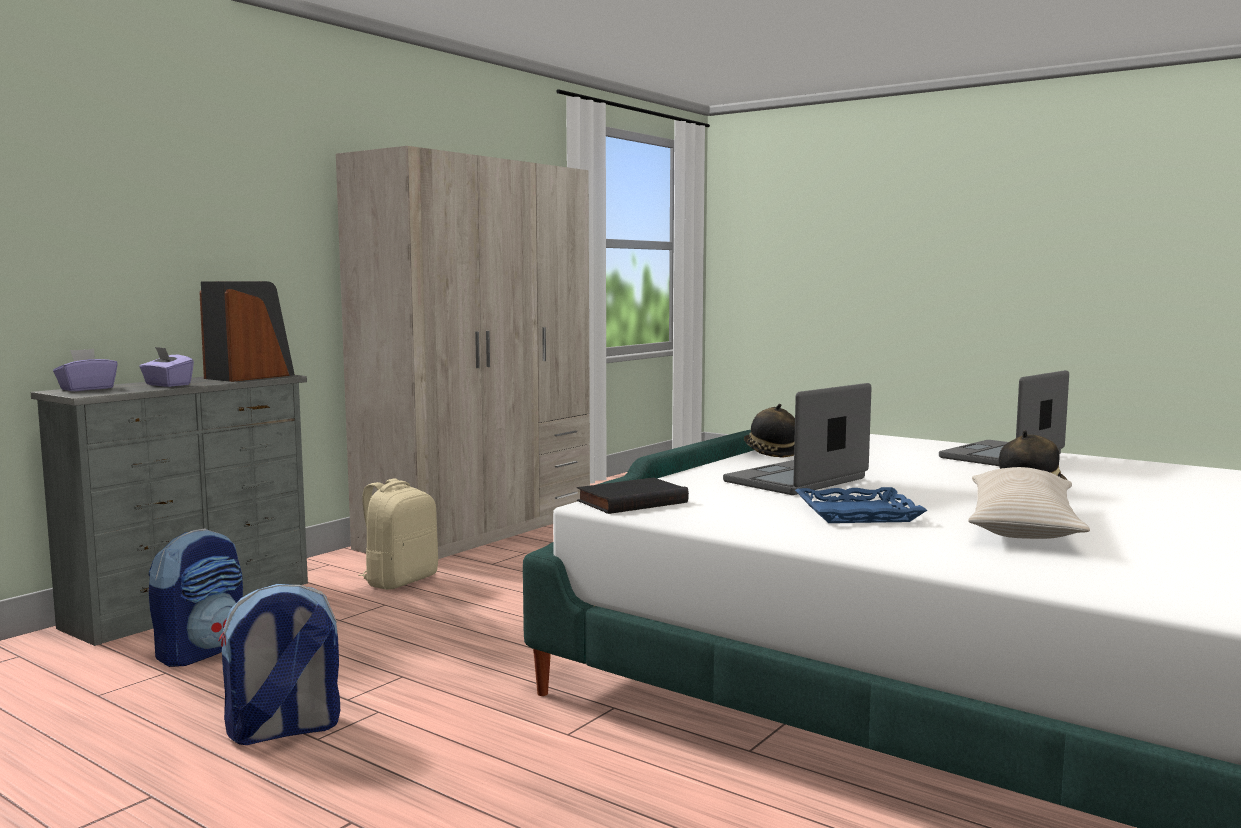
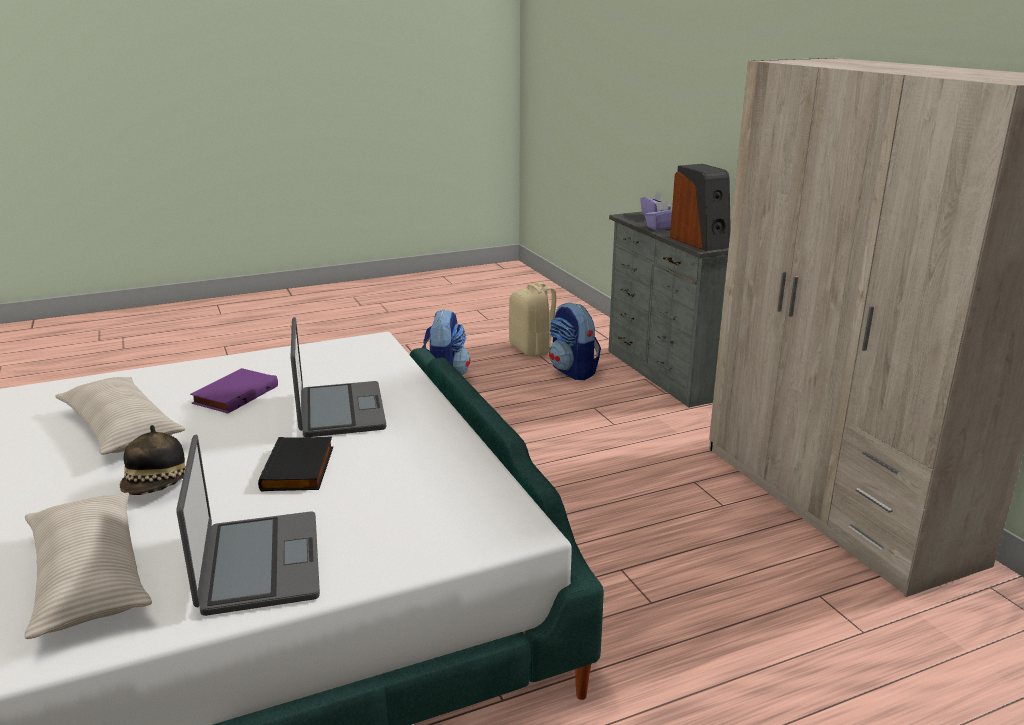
camera: 120 degrees right, 15 degrees up
beige backpack [358,478,438,590] -> beige backpack moved to [509,282,556,357]
black book [577,478,689,514] -> black book moved to [258,437,333,491]
hat [744,404,795,458] -> none
blue tray [795,487,927,523] -> purple book [190,368,278,414]
none -> beige pillow [24,493,152,639]

